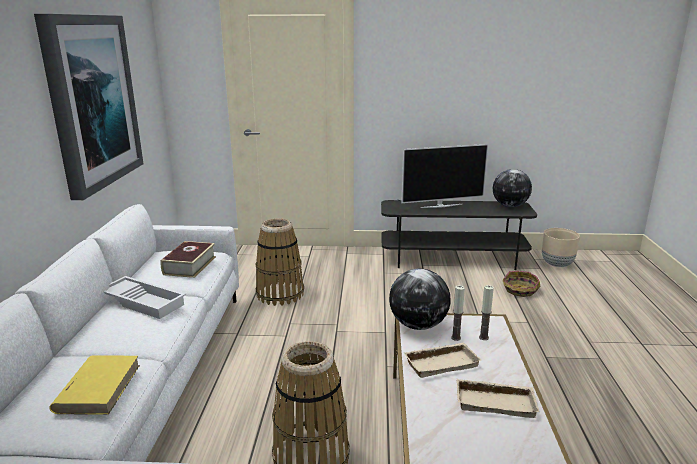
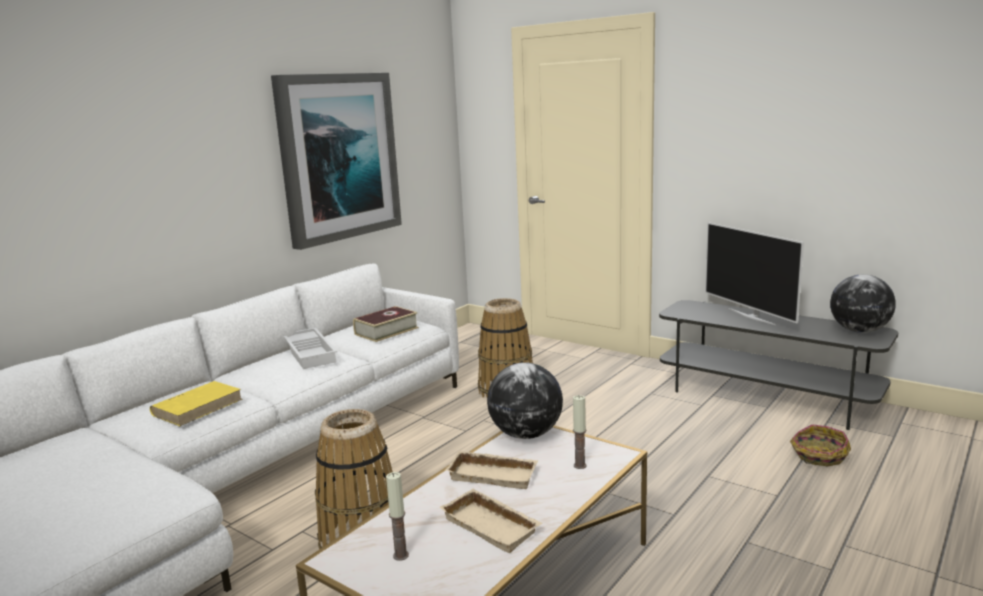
camera: 35 degrees right, 5 degrees down
television [401,144,488,208] -> television turned 45 degrees clockwise [705,222,804,325]
candle [451,285,465,341] -> candle moved to [386,472,409,561]
beige planter [542,228,580,267] -> none

